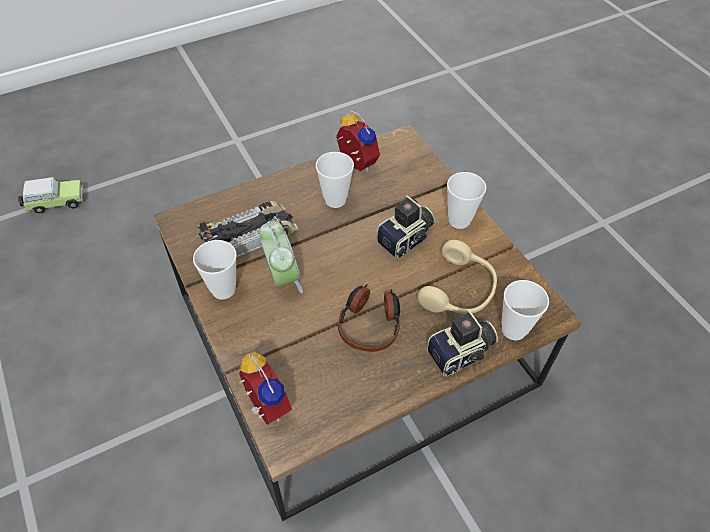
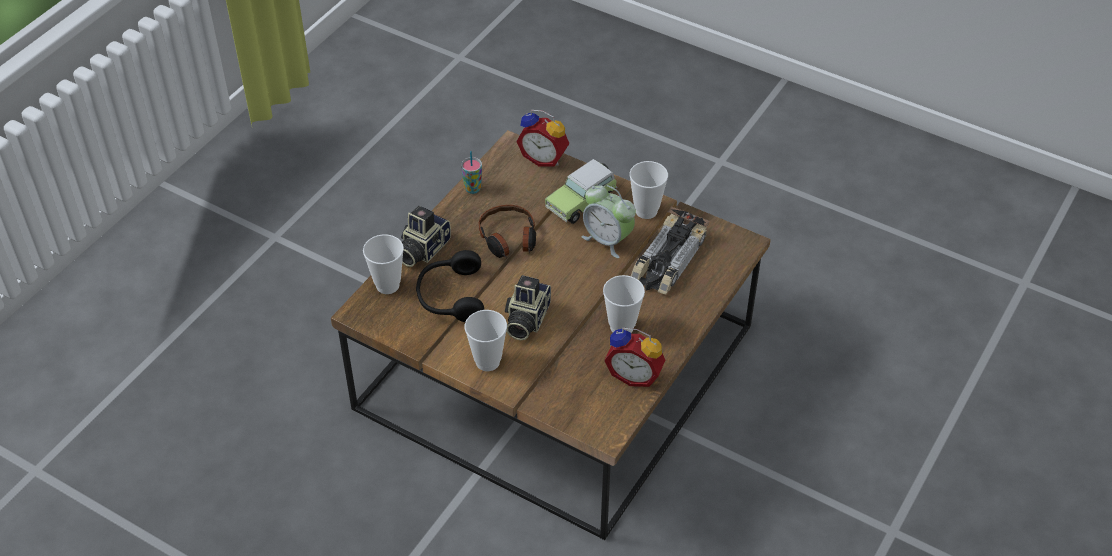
camera: 150 degrees right, 5 degrees down
toy car [18,177,83,214] -> toy car moved to [545,159,617,224]
beige headphones [418,240,497,314] -> black headphones [416,250,484,322]
none -> cup [461,151,482,194]

